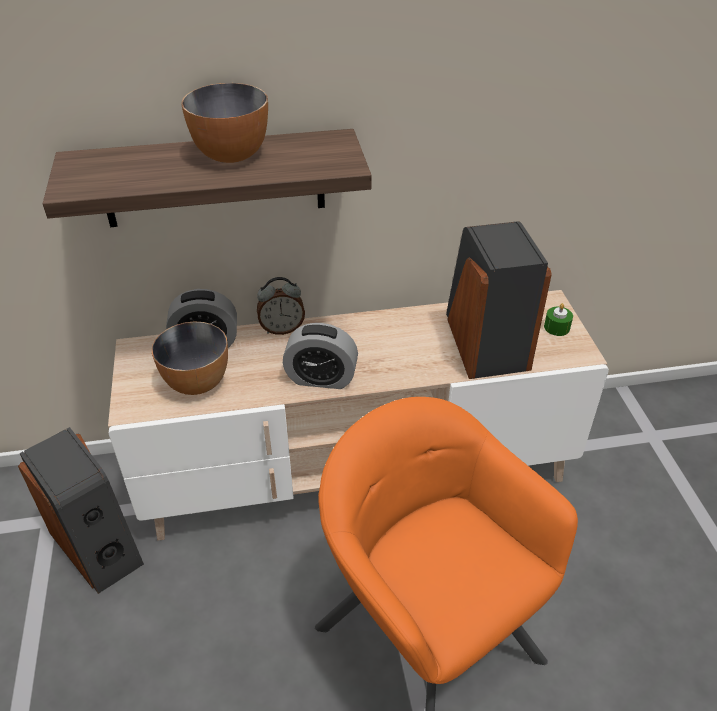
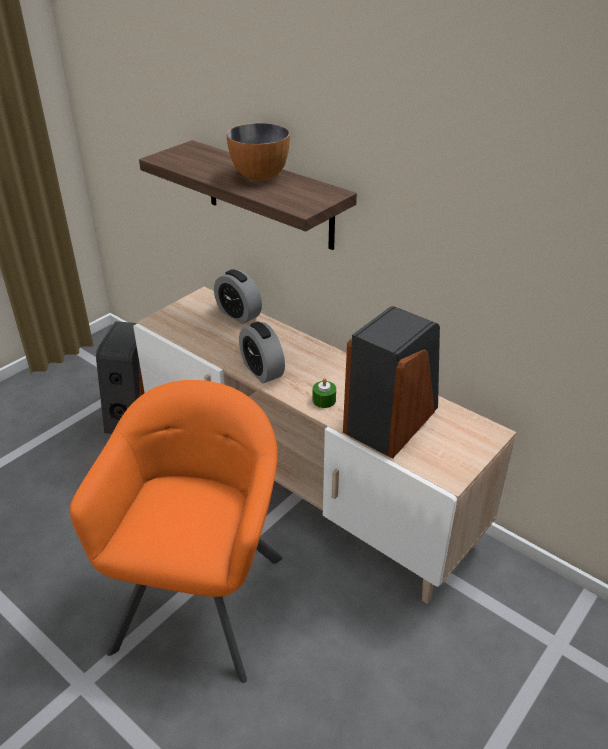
camera: 50 degrees right, 5 degrees down
bowl [152,321,228,395] -> none
alarm clock [257,277,305,335] -> none
green candle [544,303,573,336] -> green candle moved to [312,378,336,408]

